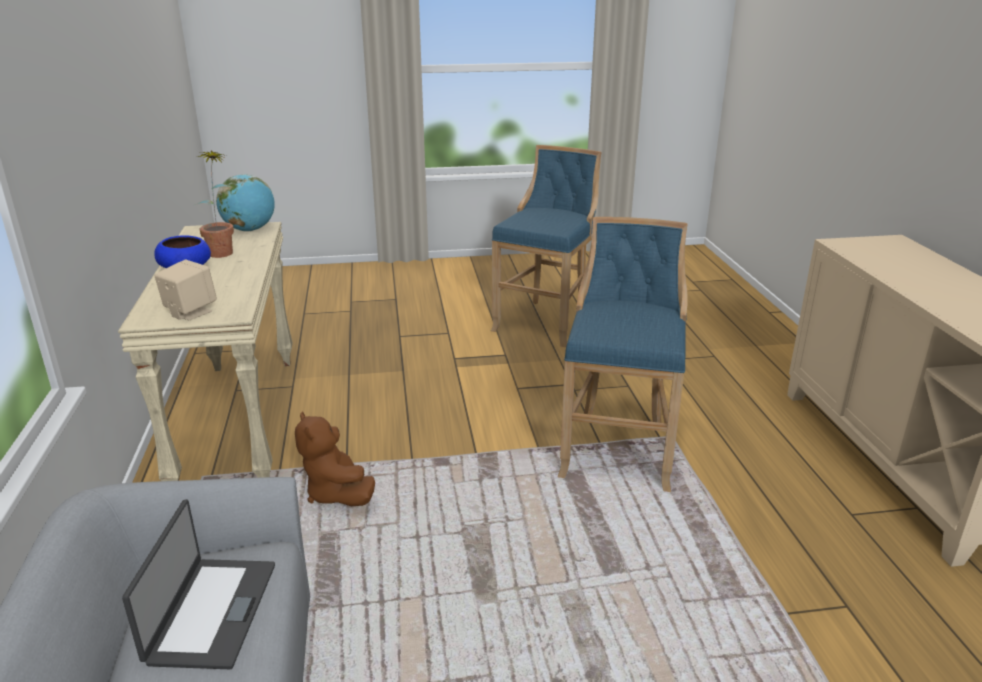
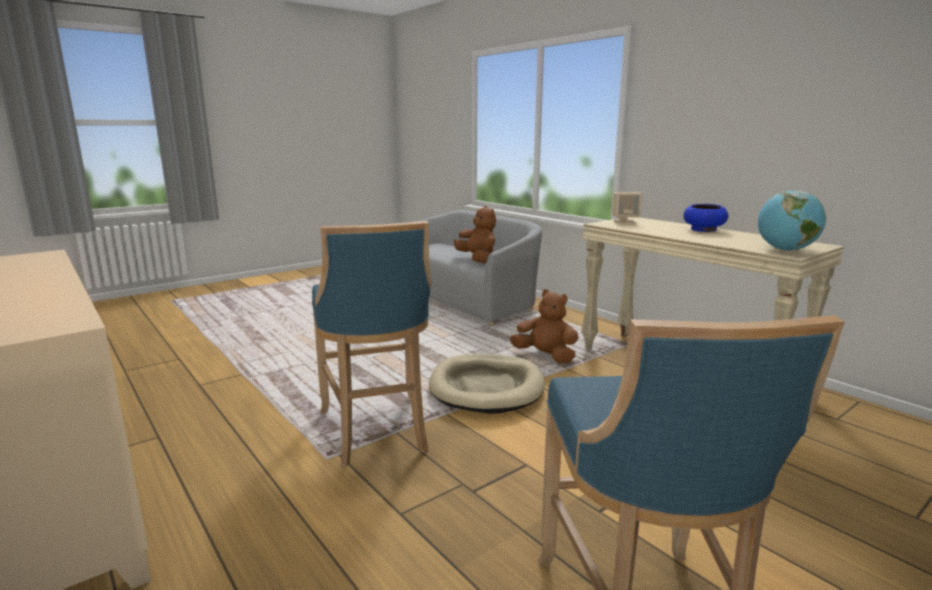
camera: 150 degrees right, 10 degrees down
laptop [122,499,275,669] -> brown plush toy [454,206,496,263]
potted plant [195,150,234,258] -> none
none -> beige dog bed [429,354,545,414]

